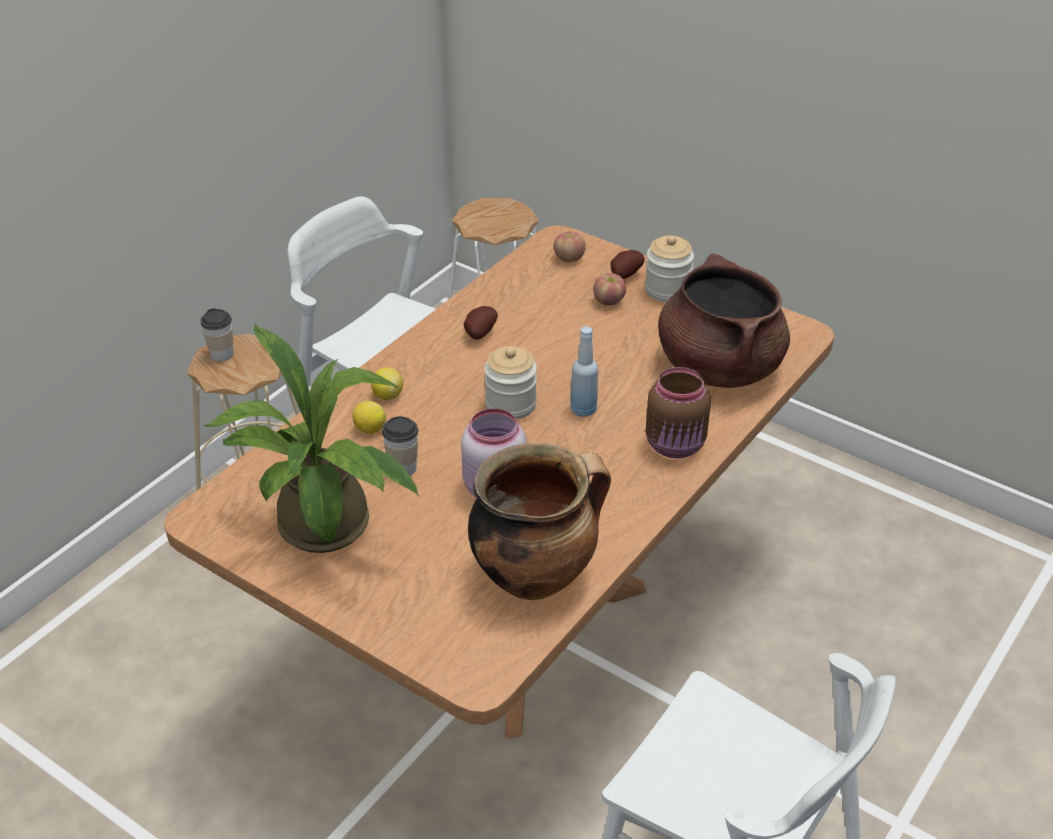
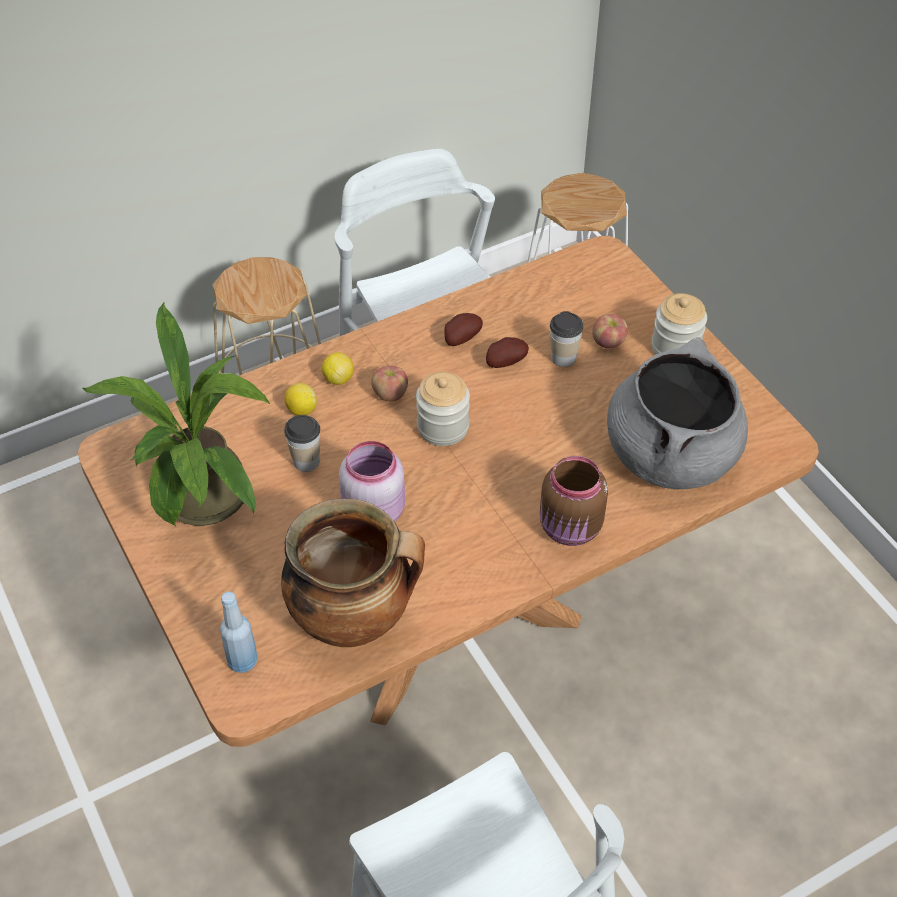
camera: 25 degrees right, 10 degrees up
cup [201,308,234,362] -> cup moved to [550,311,583,367]
apple [554,231,586,262] -> apple moved to [371,366,408,402]
blue bottle [570,326,598,417] -> blue bottle moved to [220,592,258,673]
potato [610,250,645,279] -> potato moved to [486,337,529,368]
brown cooking pot [658,253,790,388] -> grey cooking pot [607,337,748,489]

